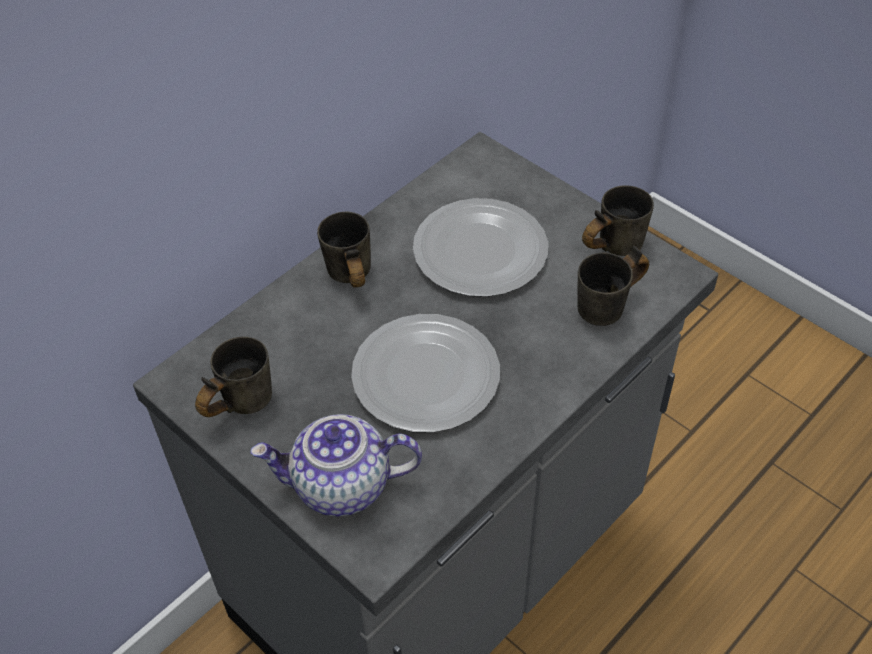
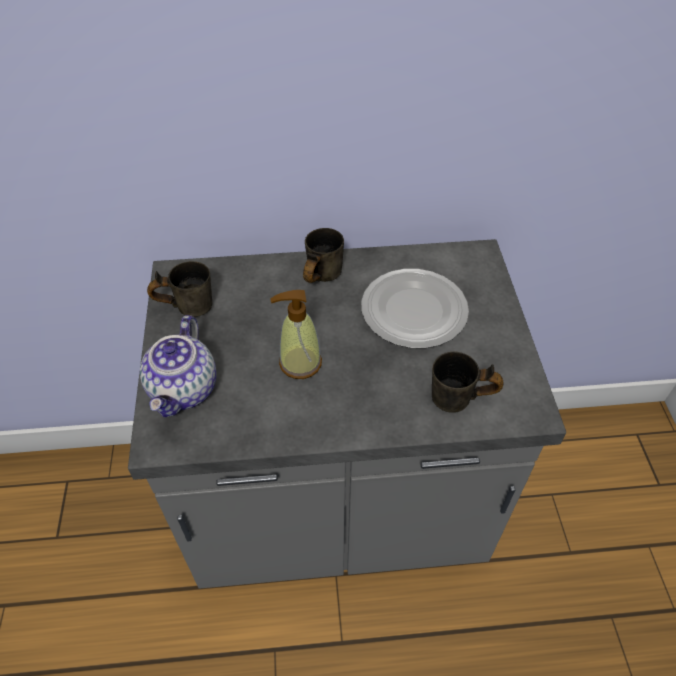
camera: 40 degrees right, 0 degrees up
teapot [250,414,422,517] -> teapot turned 120 degrees counterclockwise [140,315,217,417]
plate [351,314,500,433] -> soap dispenser [270,290,322,379]
grey mug [582,186,654,256] -> none

